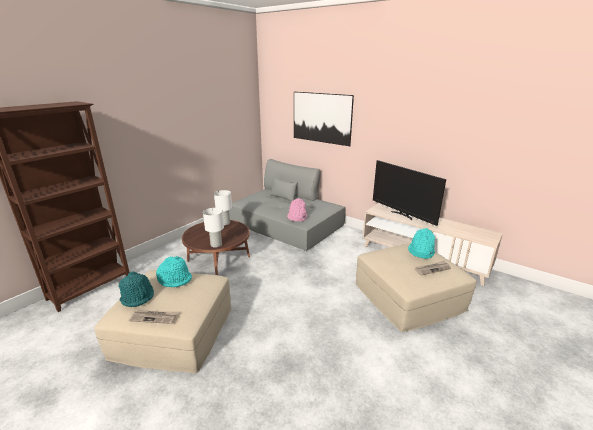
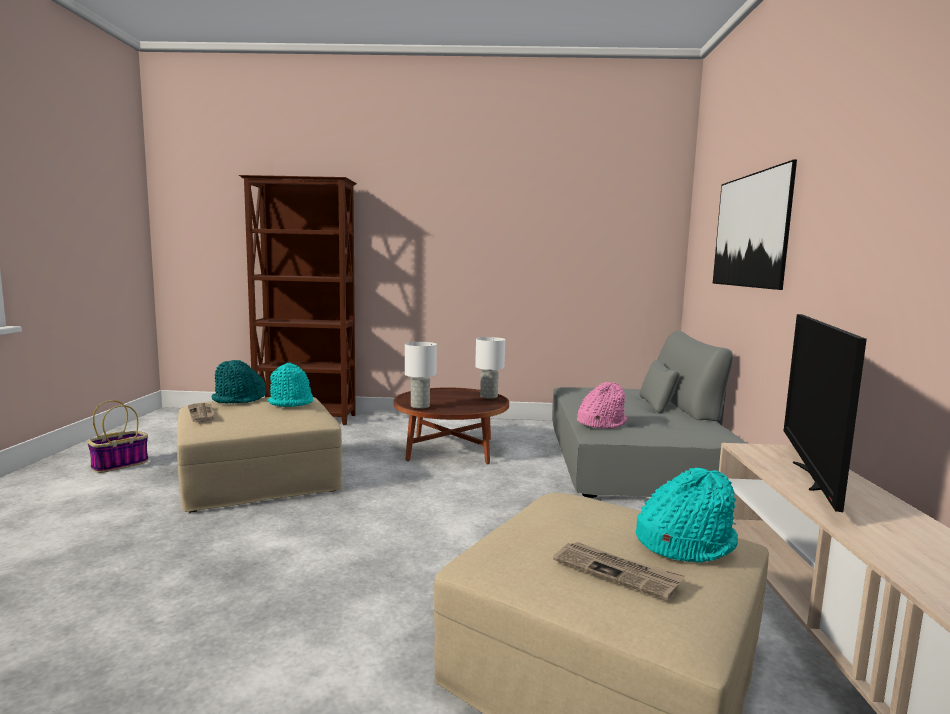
camera: 55 degrees right, 15 degrees down
none -> basket [87,400,149,473]

